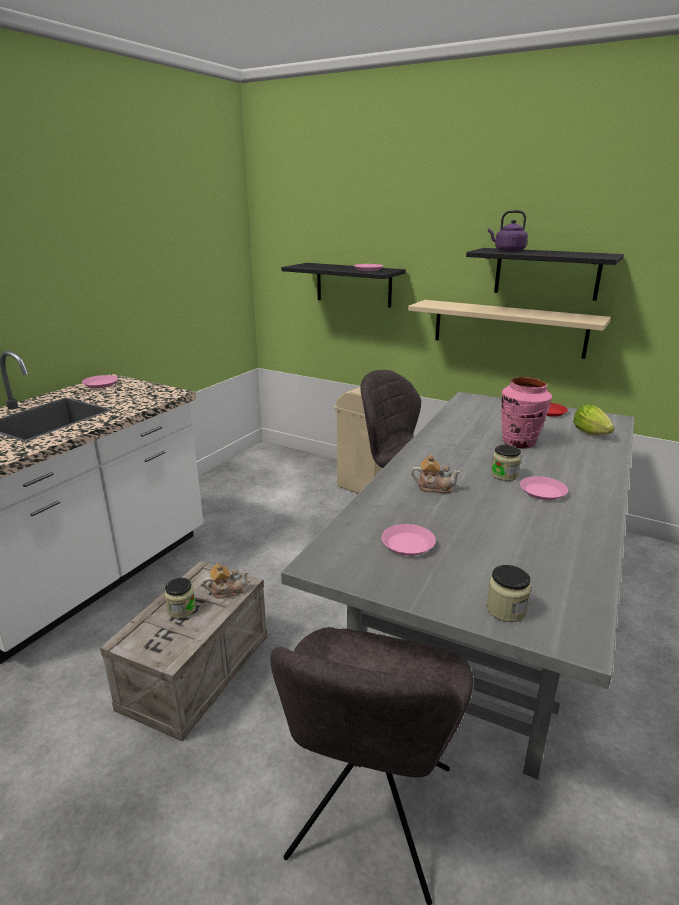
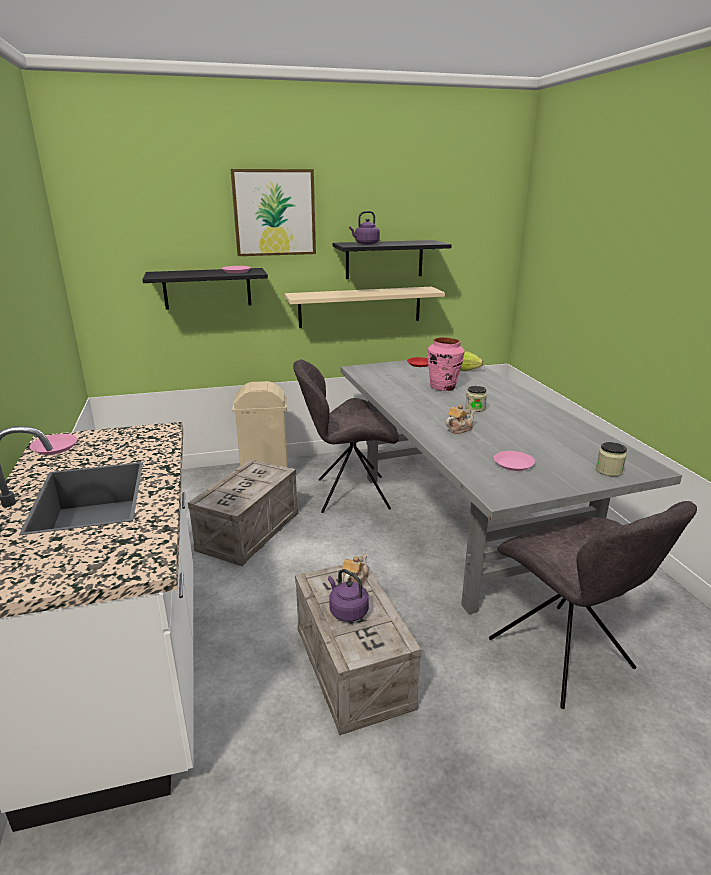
camera: 45 degrees left, 0 degrees up
jar [164,578,196,618] -> purple kettle [328,569,369,622]
pink plate [520,476,568,500] -> none
none -> crate [188,459,298,566]
none -> picture [231,169,316,256]

